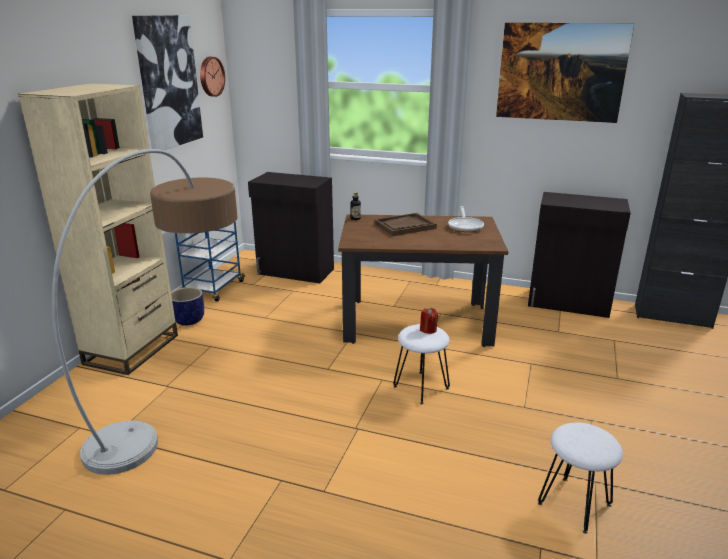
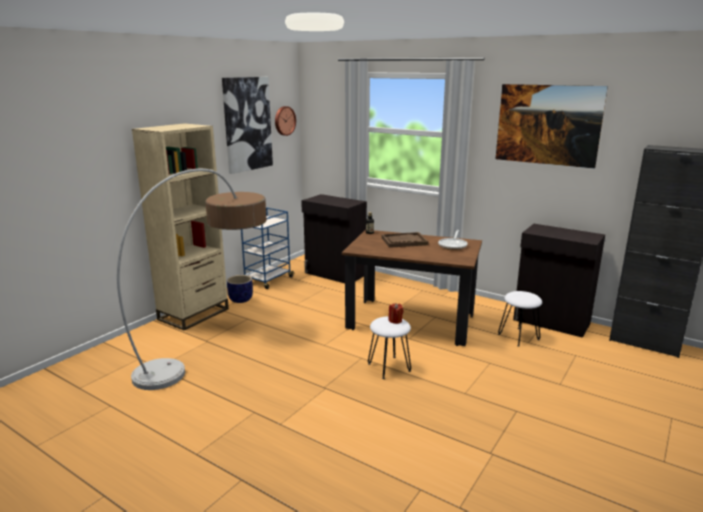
camera: 15 degrees right, 5 degrees down
white stool [538,422,623,534] -> white stool moved to [498,291,542,347]

